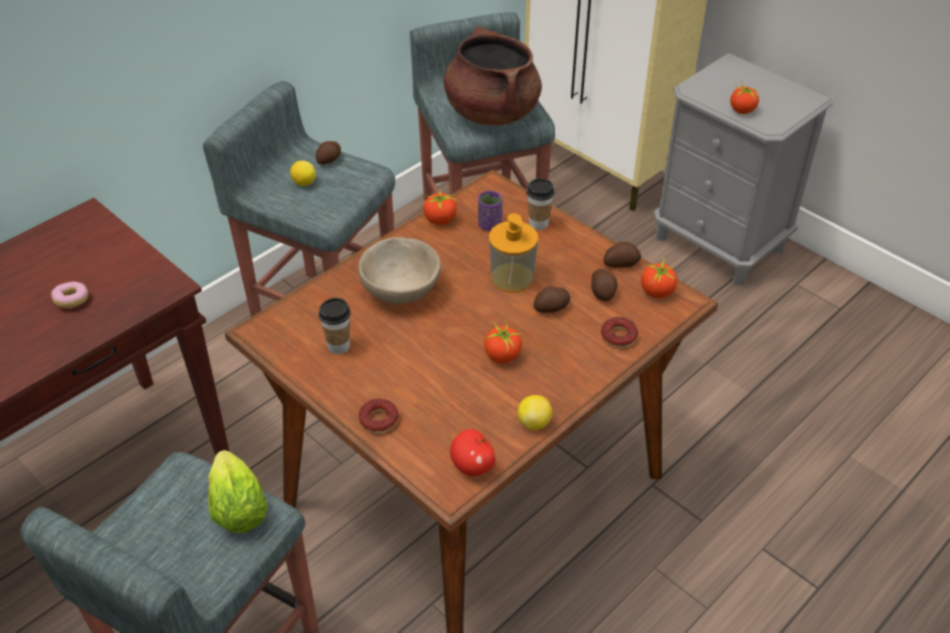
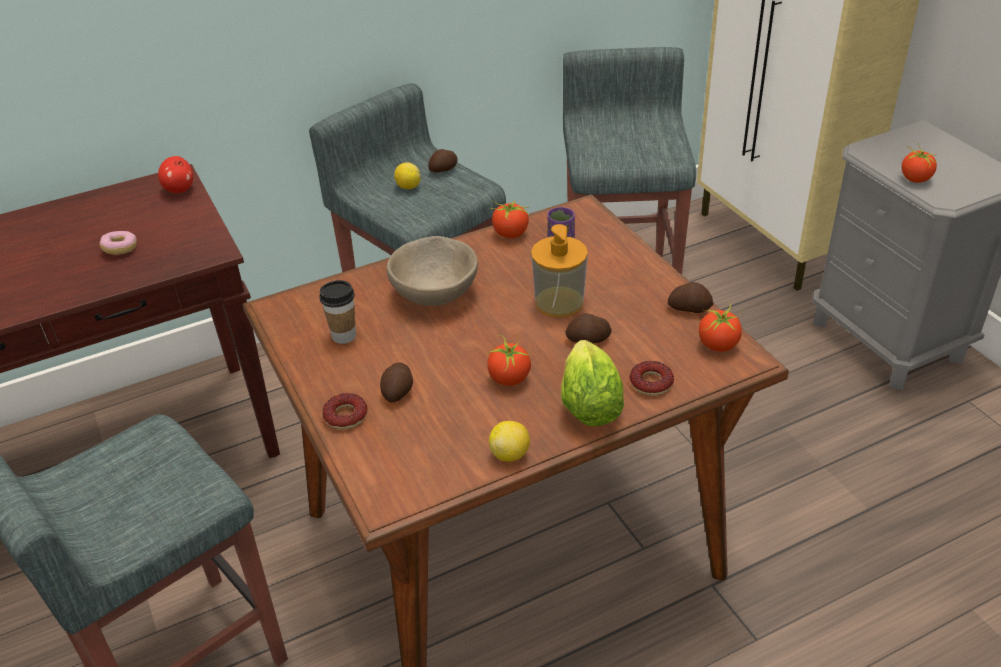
camera: 20 degrees right, 5 degrees down
lettuce [208,450,268,533] -> lettuce moved to [561,340,624,426]
brown cooking pot [443,26,542,125] -> none
apple [450,429,496,476] -> apple moved to [158,156,193,193]
cup [526,178,555,230] -> none
potato [591,269,618,301] -> potato moved to [380,363,413,402]

